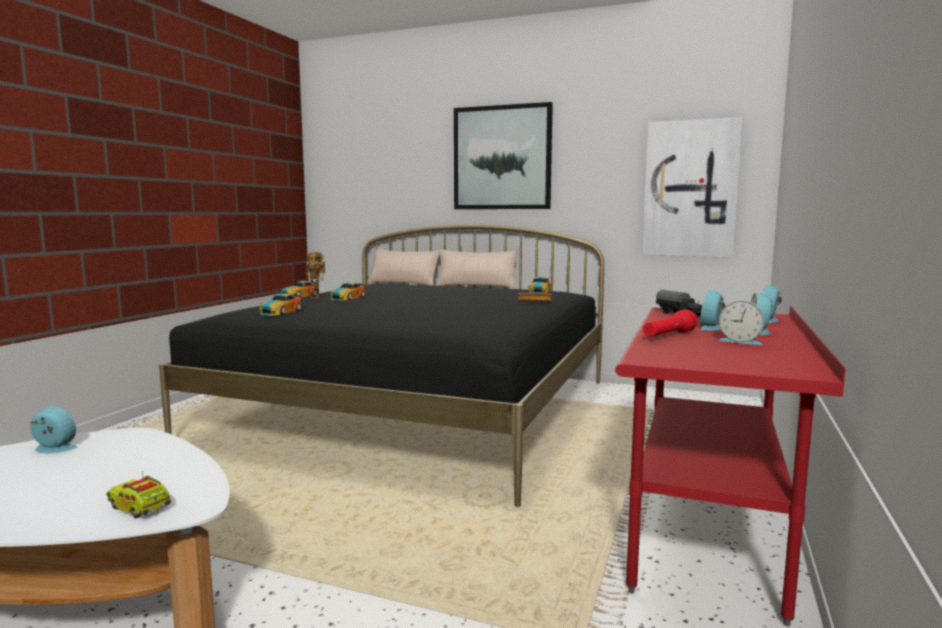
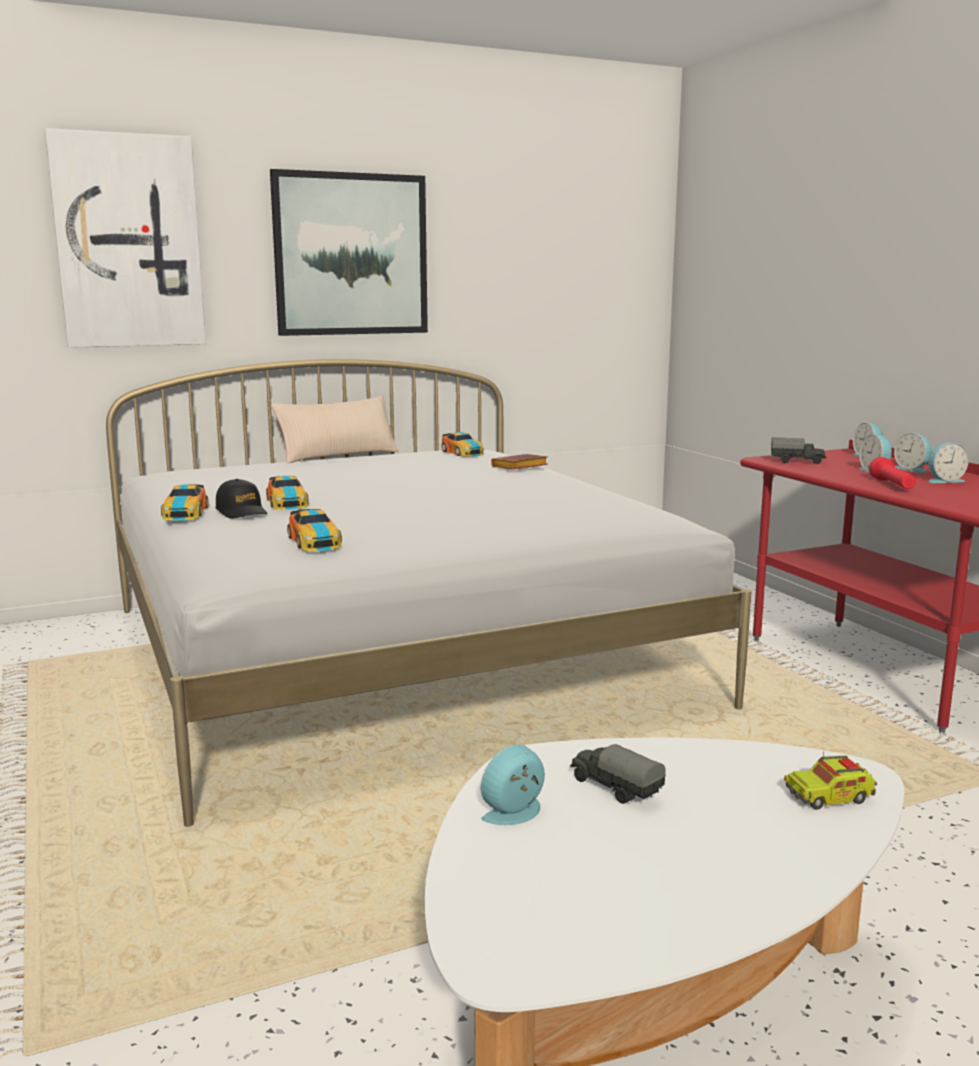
camera: 45 degrees left, 5 degrees up
black bed [159,224,604,507] -> white bed [106,359,752,827]
toy robot [304,252,325,299] -> black cap [216,479,267,519]
beige pillow [367,249,440,286] -> none
picture [642,117,743,258] -> picture moved to [45,128,206,348]
none -> toy truck [570,744,665,804]

